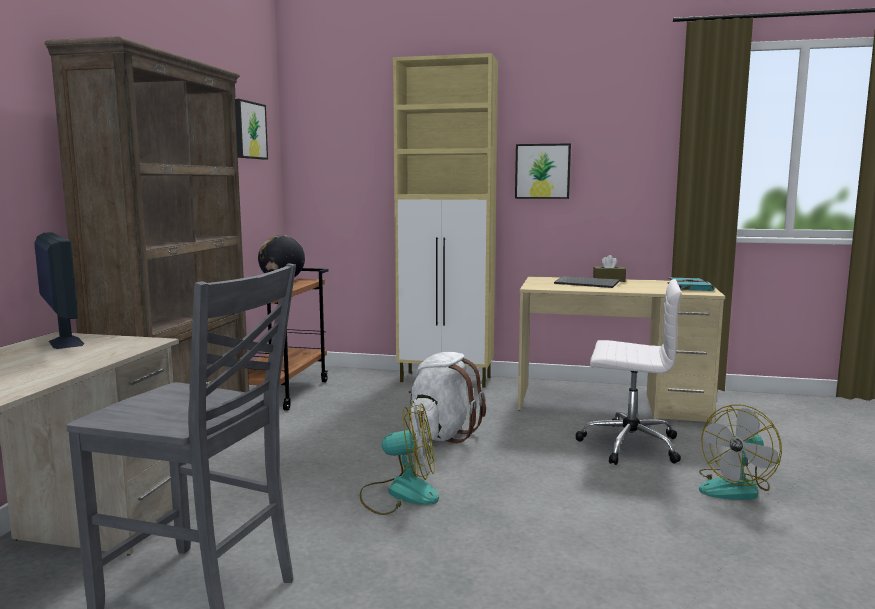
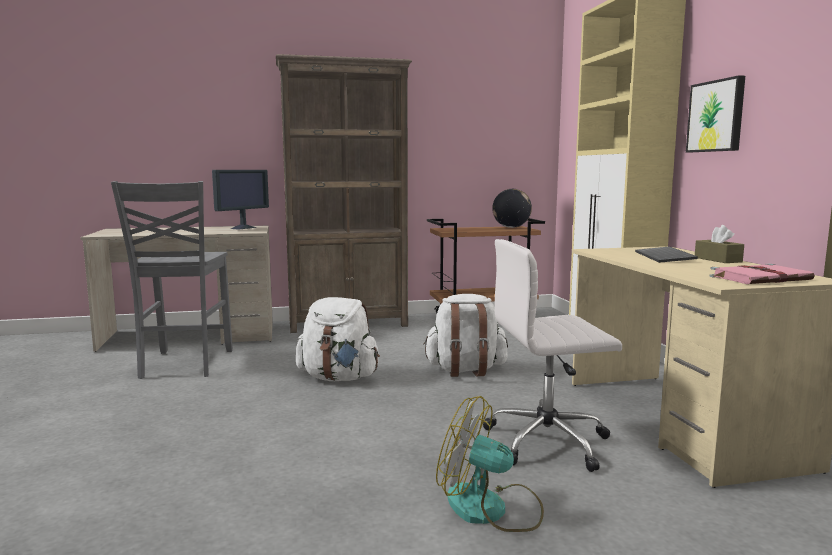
camera: 65 degrees right, 0 degrees up
picture [235,99,268,159] -> none
fan [360,401,439,515] -> white backpack [296,297,380,381]
white office chair [575,279,682,465] -> white office chair turned 90 degrees clockwise [483,239,622,472]
turquoise book [668,277,714,291] -> pink book [709,264,815,284]

